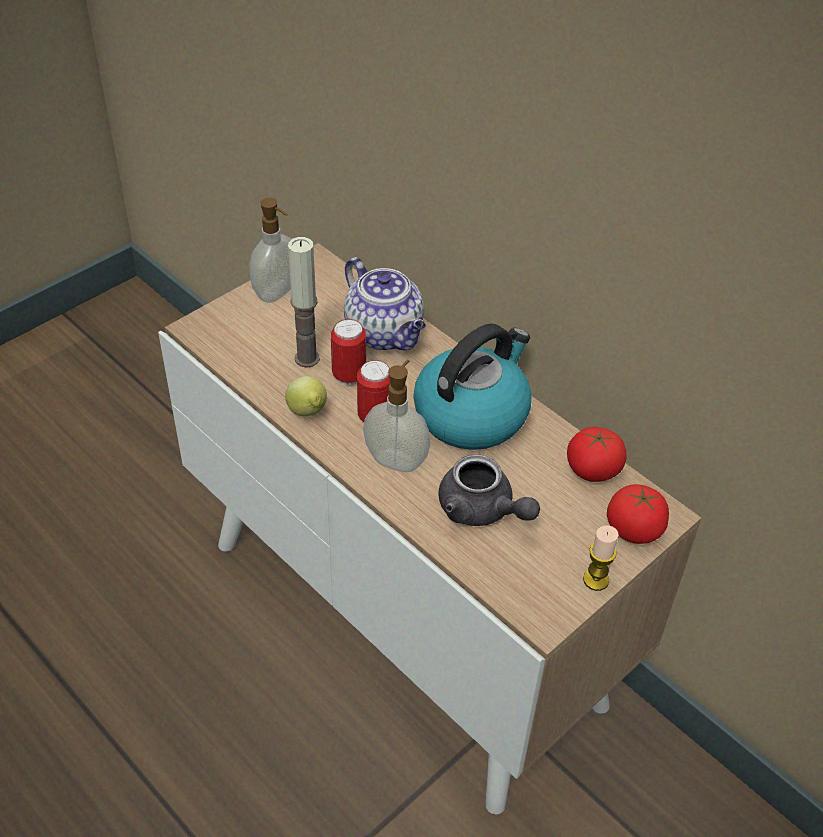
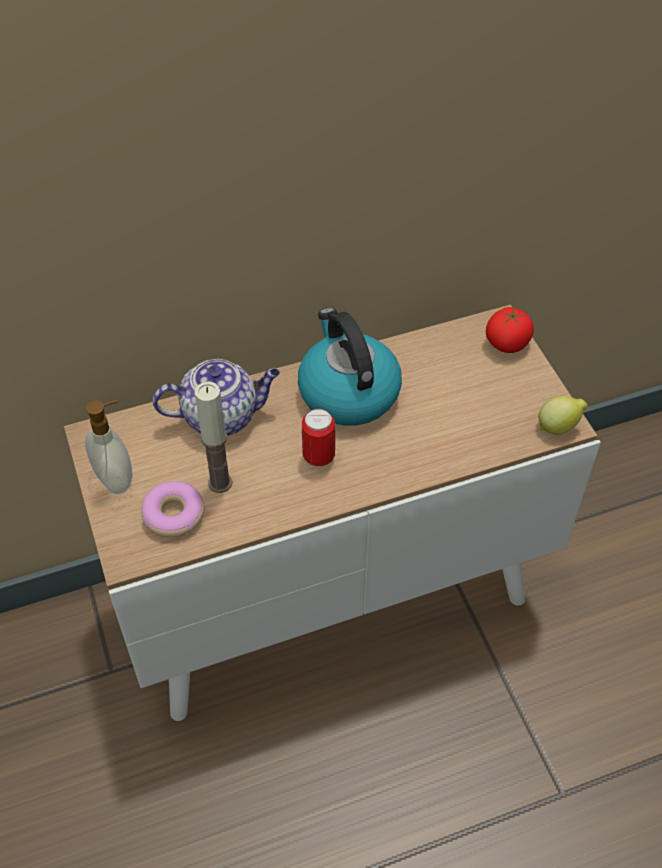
camera: 65 degrees left, 5 degrees up
lemon [285,376,327,416] -> lemon moved to [538,395,588,435]
can [331,319,366,385] -> none
soap dispenser [363,360,430,472] -> none
grey teapot [438,454,540,526] -> none
tomato [567,427,626,482] -> none
candle [583,525,618,591] -> none
none -> donut [141,481,204,537]

